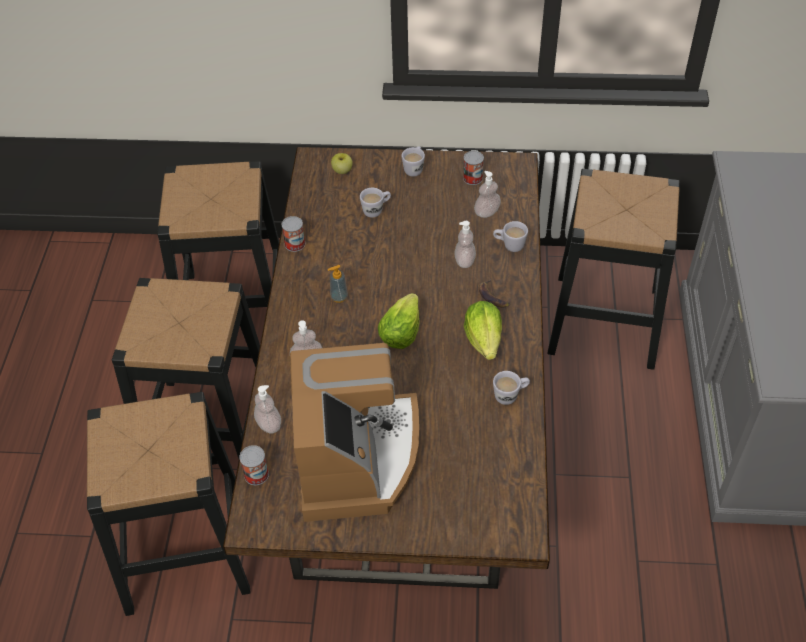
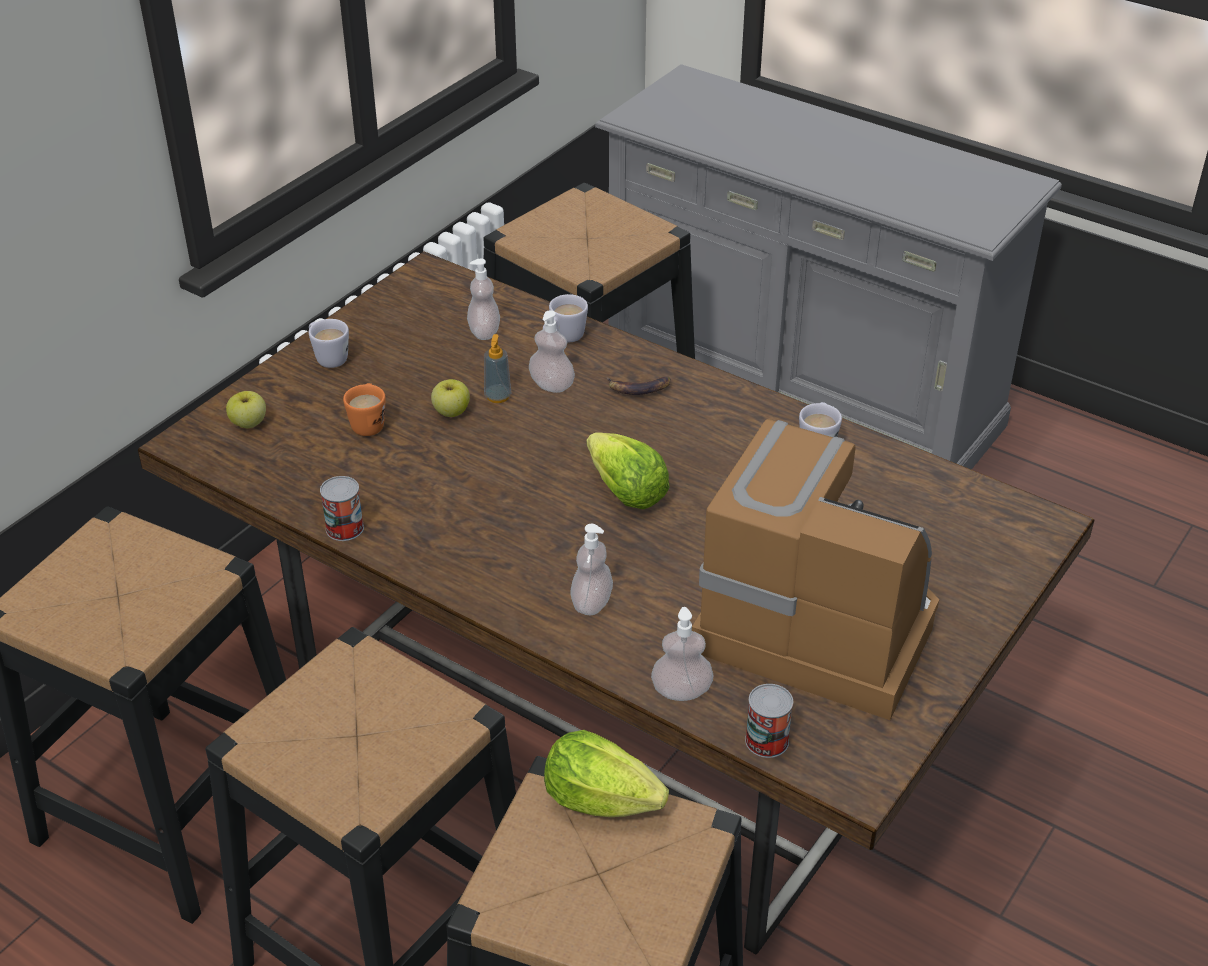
camera: 60 degrees left, 10 degrees down
soap dispenser [328,265,348,303] -> soap dispenser moved to [484,334,511,403]
white mug [360,188,391,218] -> orange mug [343,383,386,436]
can [463,151,484,185] -> none
lettuce [464,301,502,360] -> lettuce moved to [544,730,669,817]
none -> apple [431,379,470,417]

